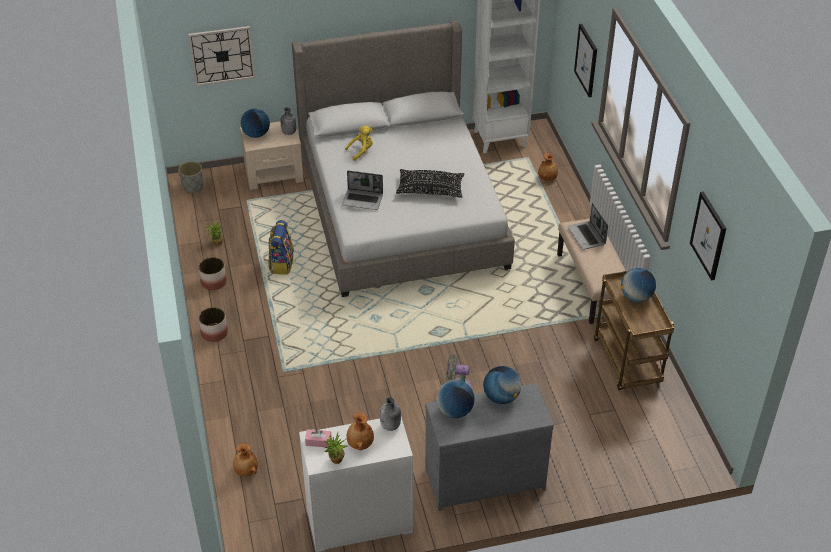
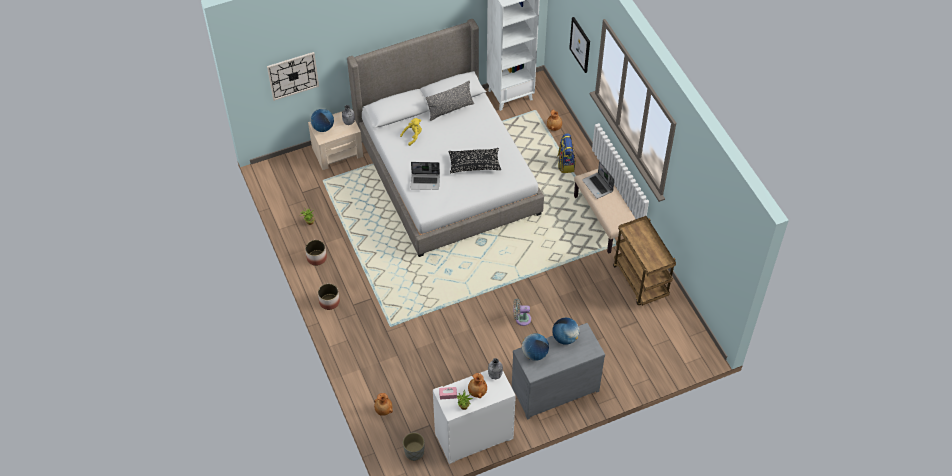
camera: 10 degrees left, 10 degrees up
grey planter [178,161,203,194] -> grey planter moved to [403,433,425,461]
backpack [268,220,294,275] -> backpack moved to [557,133,576,173]
globe [621,268,656,303] -> none
picture [690,191,726,281] -> none
none -> grey pillow [426,81,474,121]

